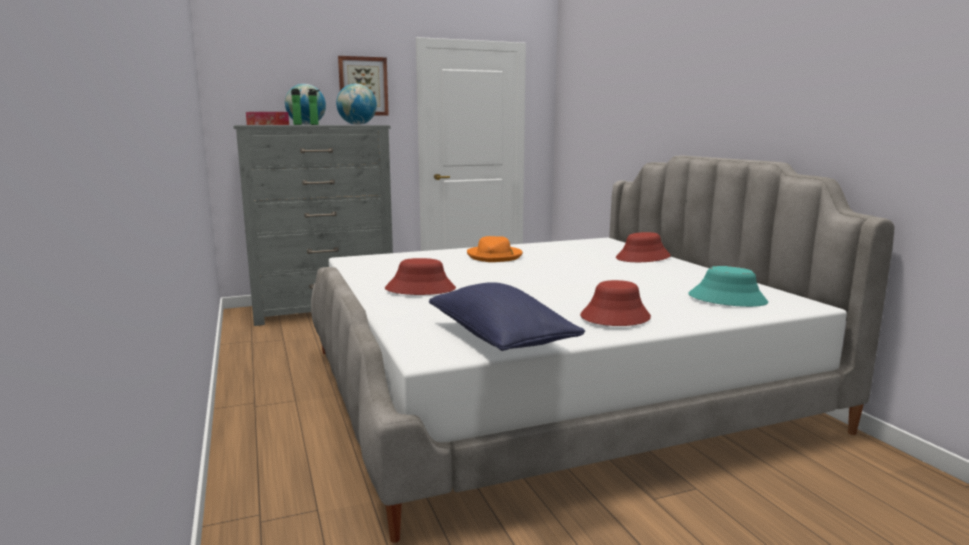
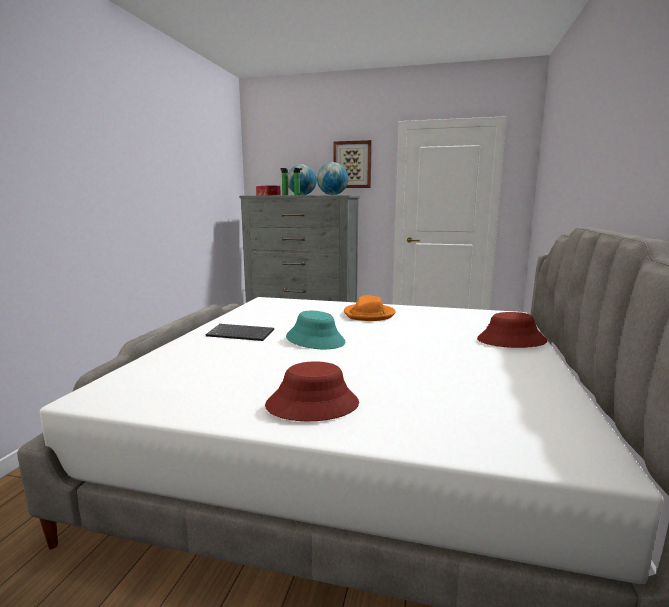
camera: 35 degrees right, 0 degrees up
red hat [385,258,456,295] -> keyboard [206,324,274,341]
blue pillow [429,282,585,351] -> none
turquoise hat [688,266,768,307] -> turquoise hat moved to [286,311,345,349]

